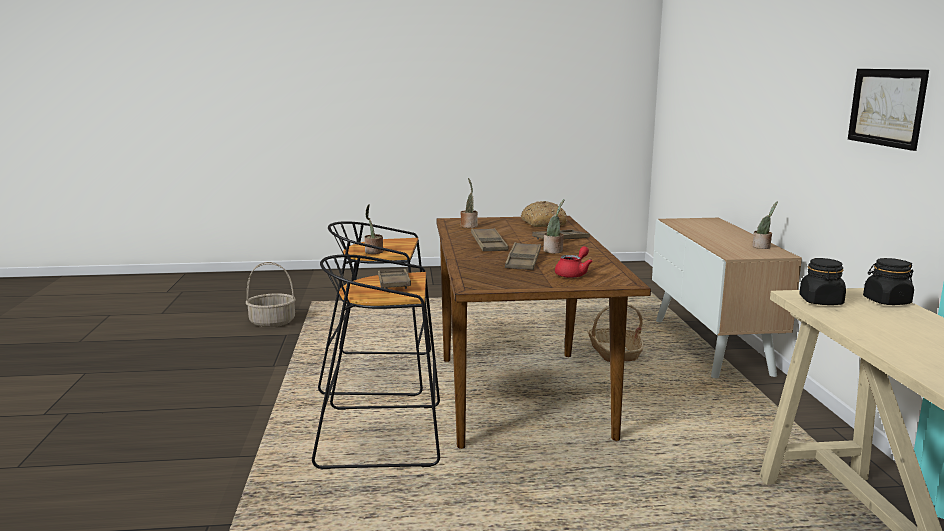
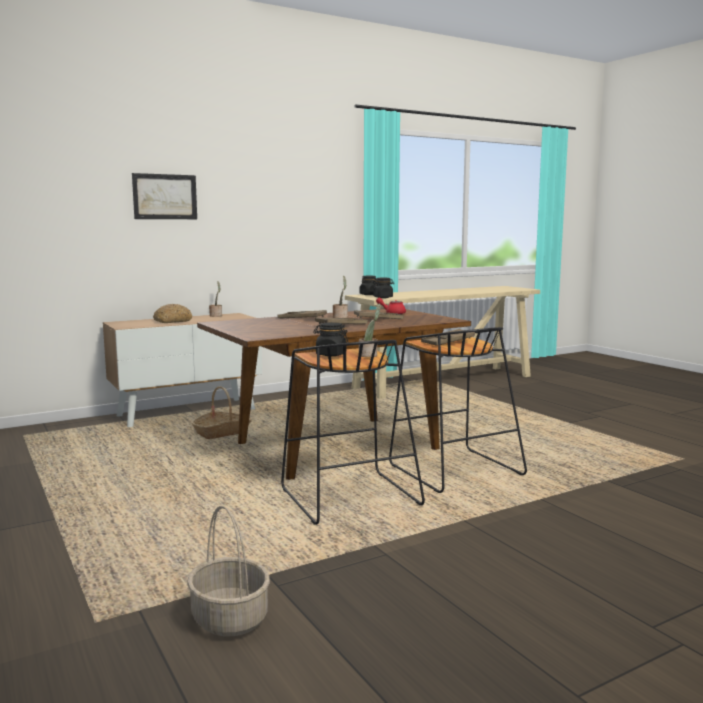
camera: 115 degrees left, 5 degrees down
potted plant [460,178,478,228] -> none
bread [521,201,567,227] -> bread moved to [153,304,192,323]
picture [848,69,929,151] -> picture moved to [132,173,197,219]
none -> black jar [313,322,349,356]

